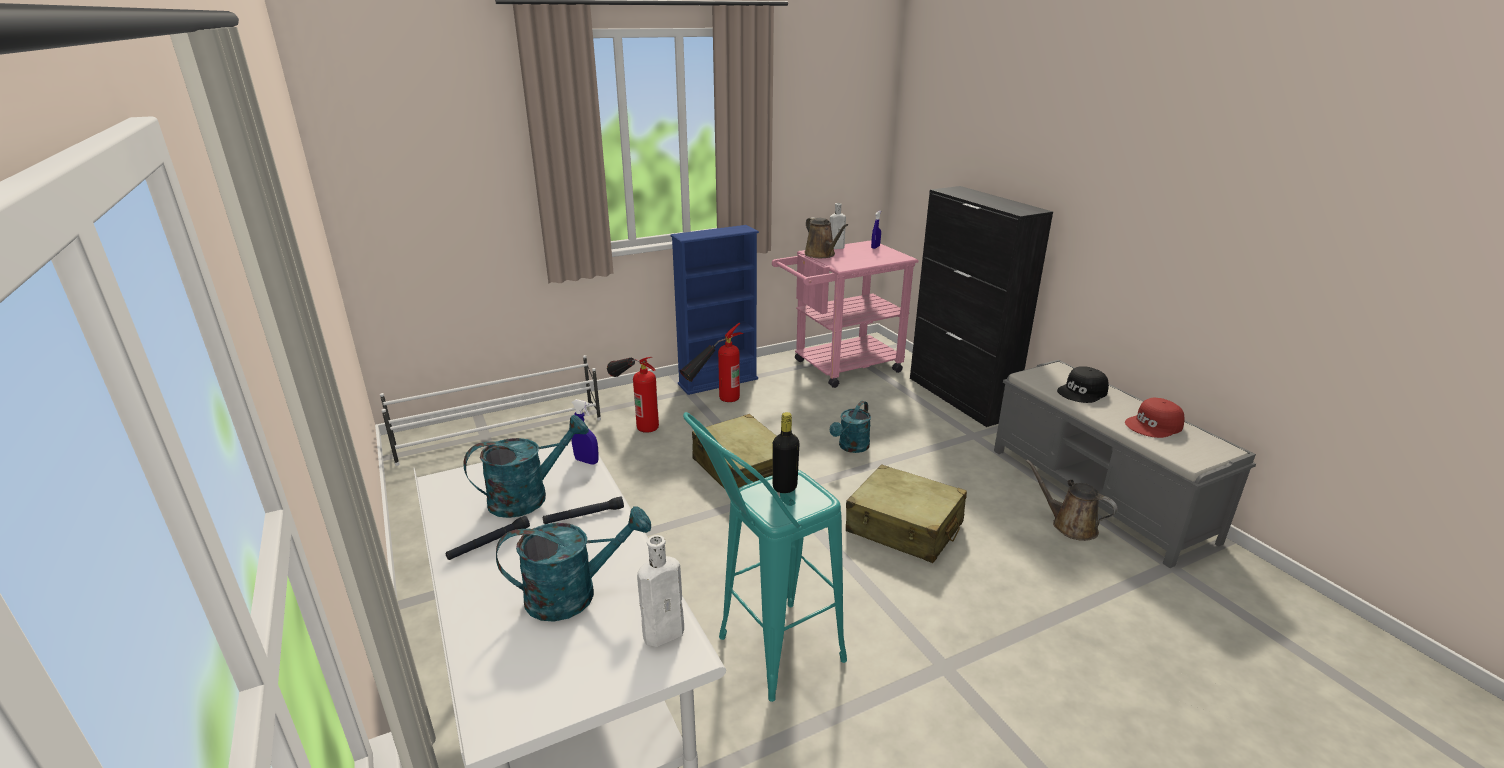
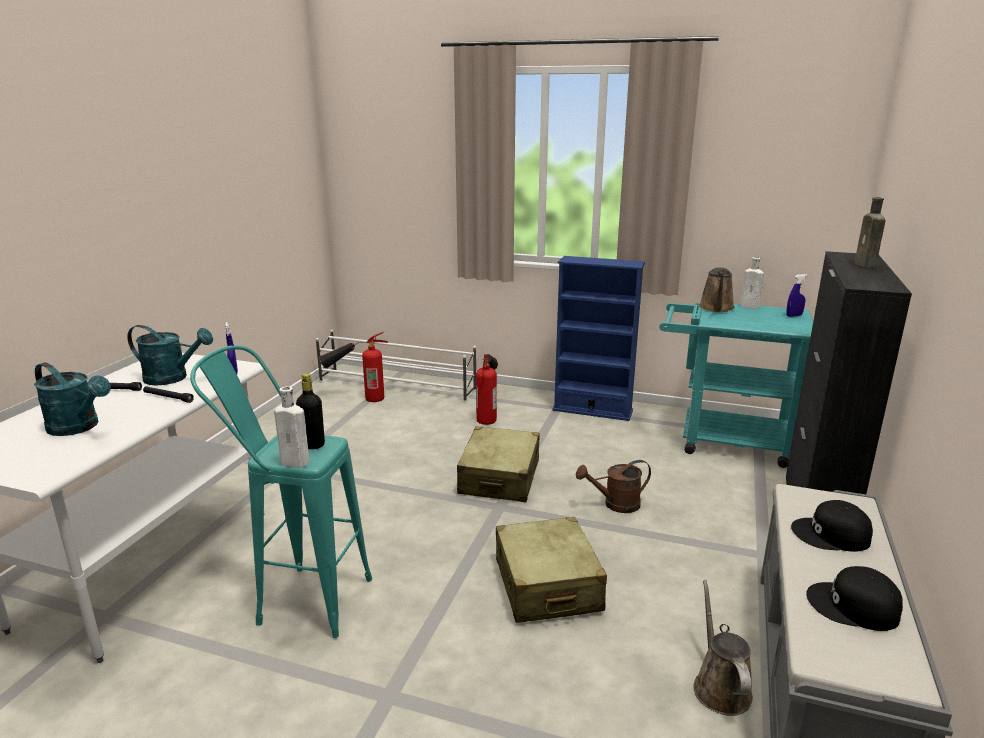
camera: 45 degrees right, 5 degrees down
white bottle [637,535,684,647] -> white bottle moved to [274,386,309,468]
fire extinguisher [680,323,743,402] -> fire extinguisher moved to [319,332,388,402]
pink cart [772,240,919,388] -> turquoise cart [659,303,813,468]
turquoise watering can [830,401,871,453] -> brown watering can [576,460,651,513]
red cap [1125,398,1184,438] -> black cap [806,566,903,631]
none -> brown bottle [854,197,886,268]

